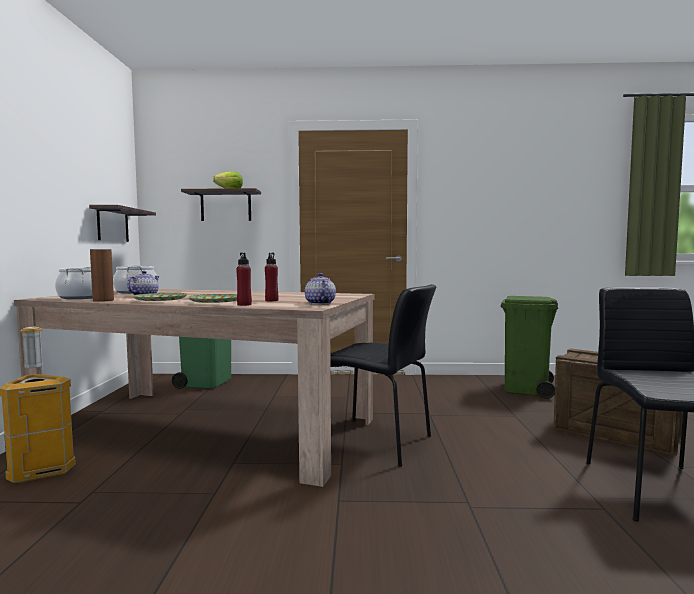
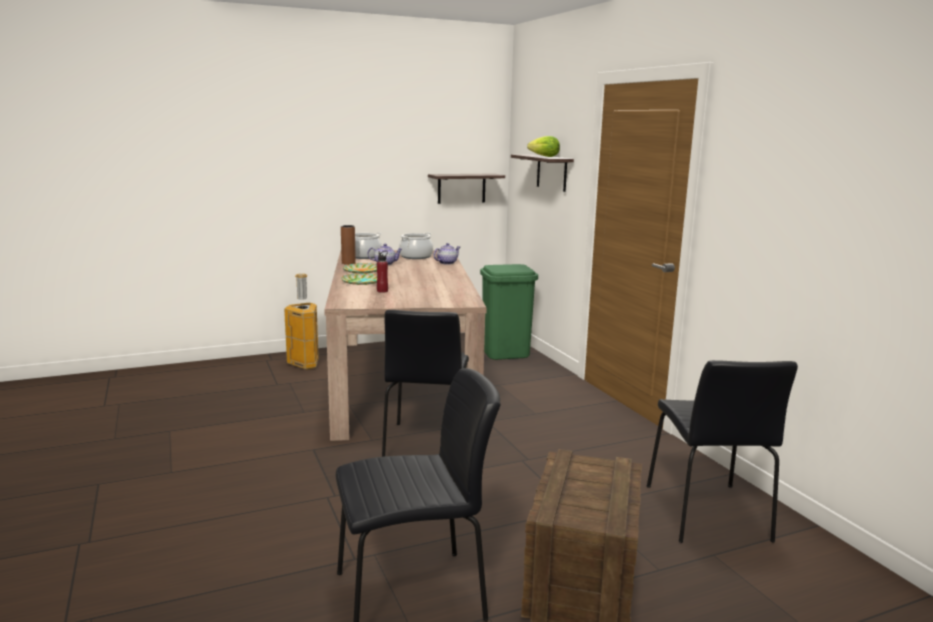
camera: 65 degrees right, 10 degrees up
red bottle [236,252,252,306] -> none
teapot [305,273,336,305] -> teapot moved to [434,243,460,265]
green trash can [501,296,558,399] -> black chair [647,360,798,543]

